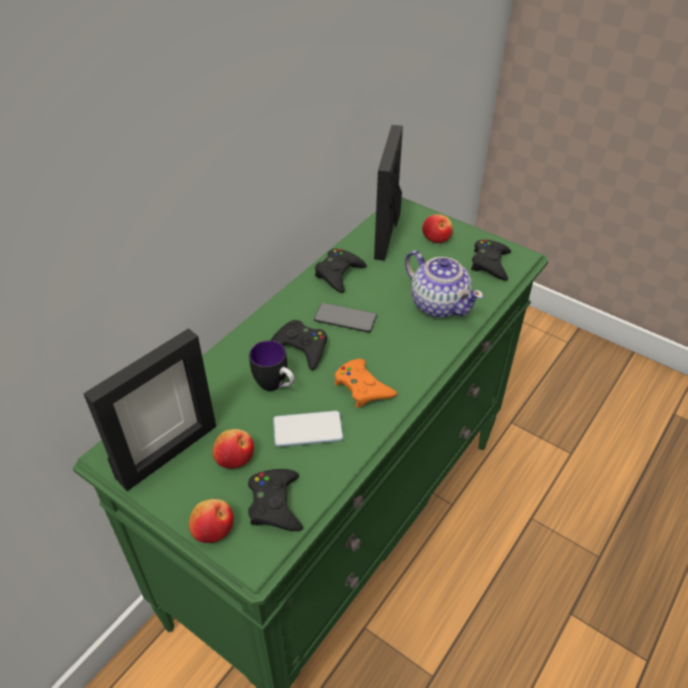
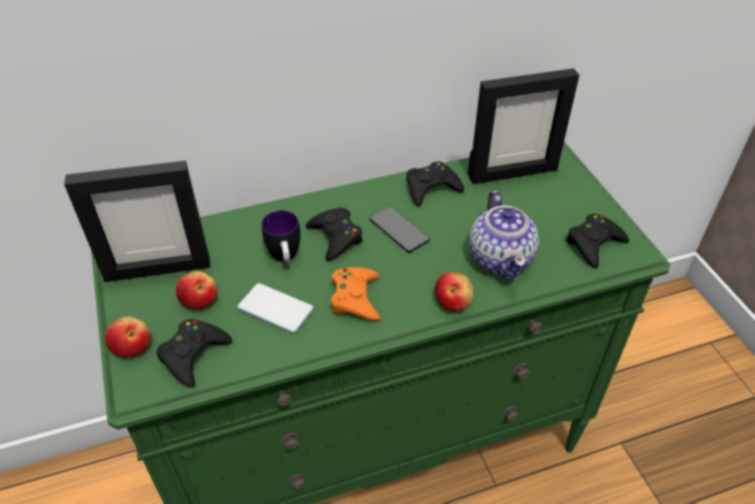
camera: 35 degrees right, 0 degrees up
picture frame [374,125,403,261] -> picture frame turned 150 degrees counterclockwise [468,68,579,184]
apple [422,214,453,243] -> apple moved to [435,272,474,311]

